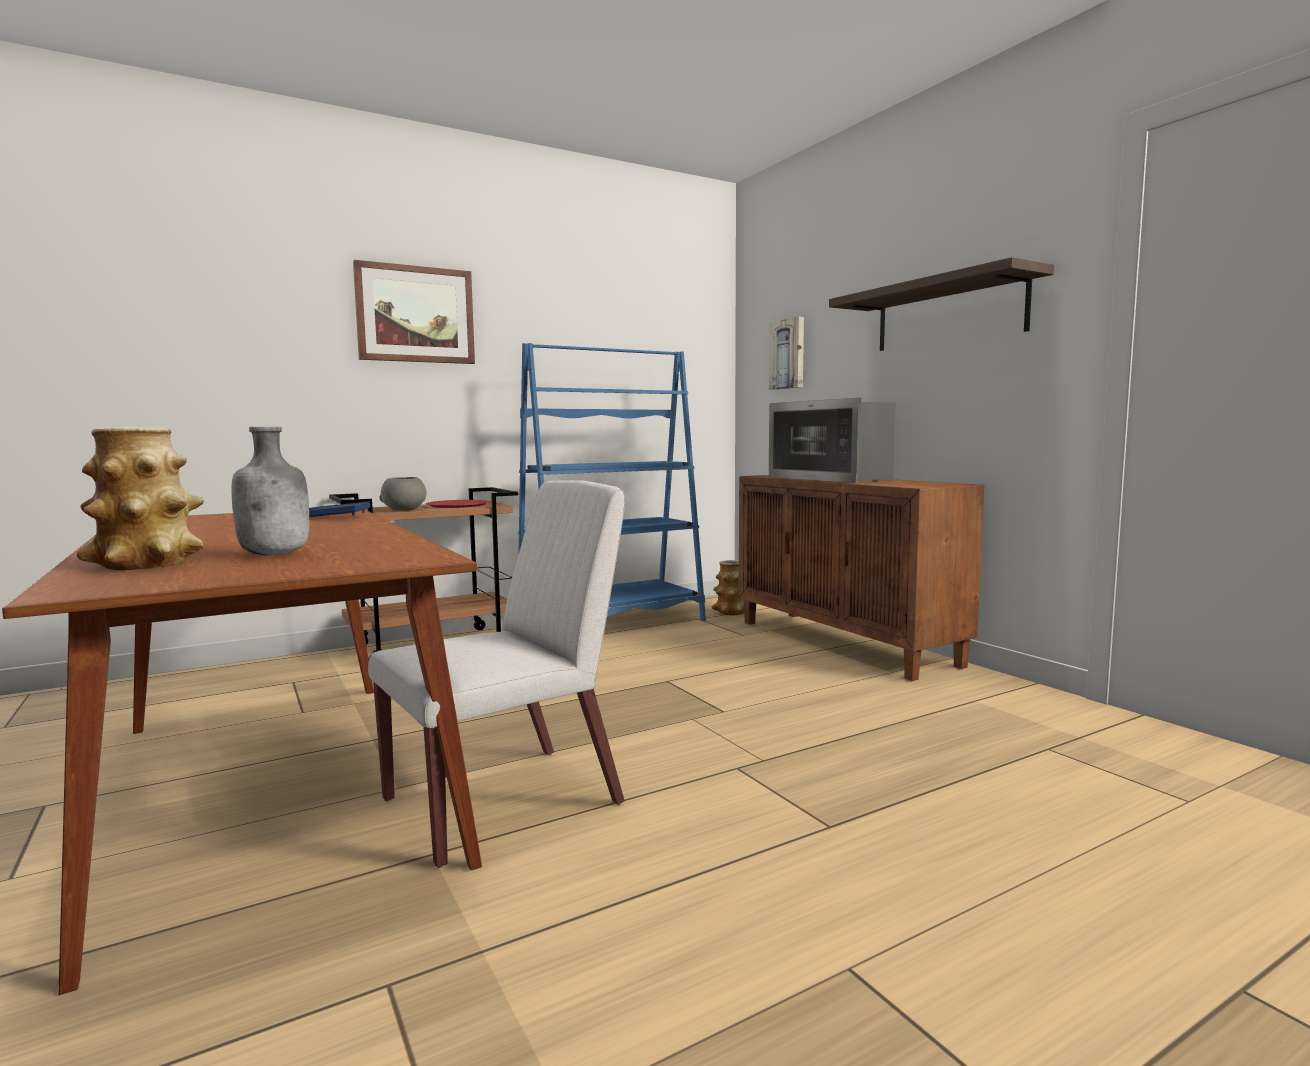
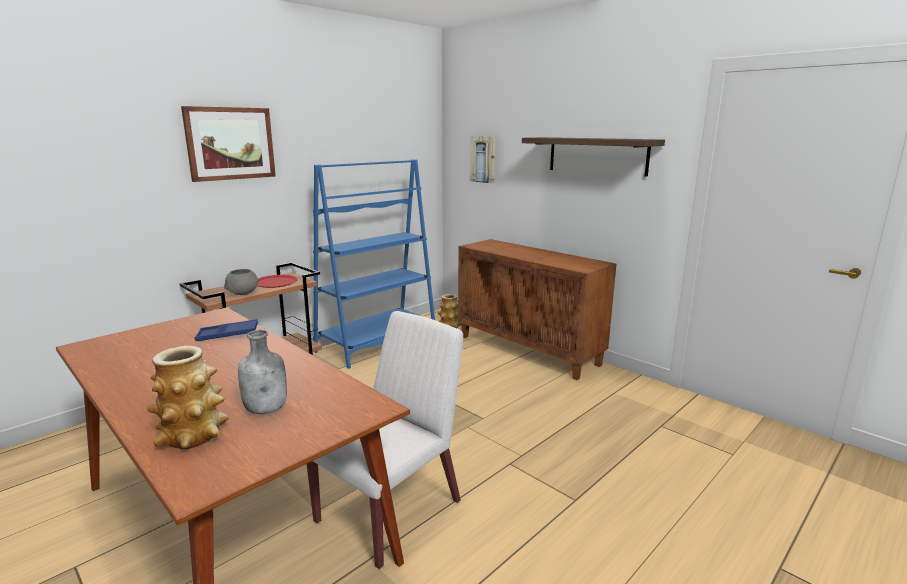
camera: 15 degrees left, 10 degrees up
microwave [769,398,896,483] -> none

